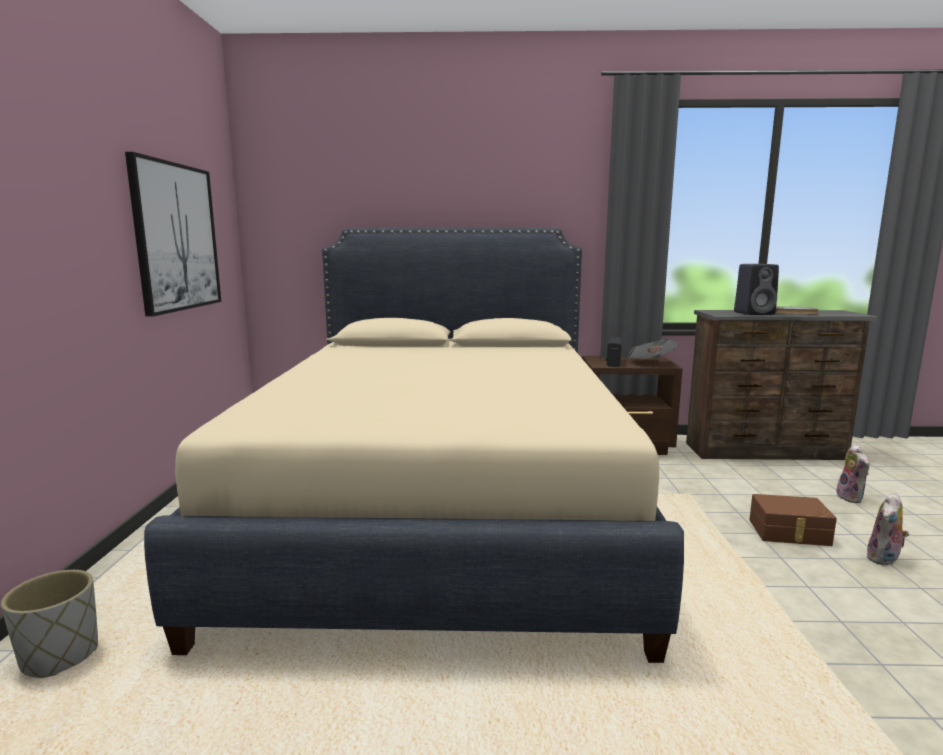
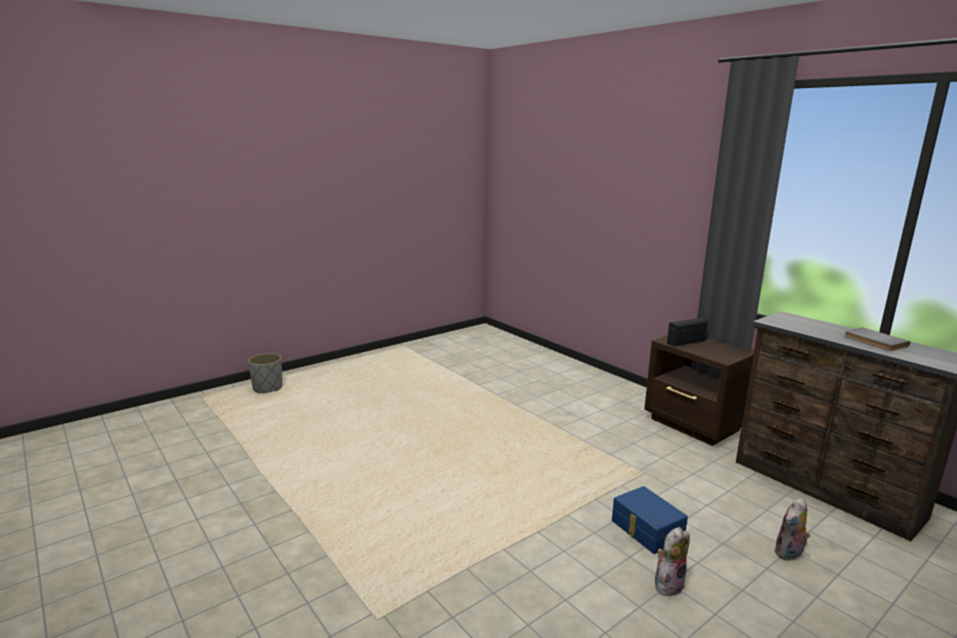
camera: 50 degrees right, 5 degrees up
picture [125,152,221,317] -> none
beige bed [144,228,684,663] -> none
newspaper [628,339,678,359] -> none
black speaker [734,264,779,315] -> none
brown storage box [749,494,837,546] -> blue storage box [612,486,688,554]
plush toy [866,493,909,566] -> plush toy turned 135 degrees clockwise [655,527,690,596]

